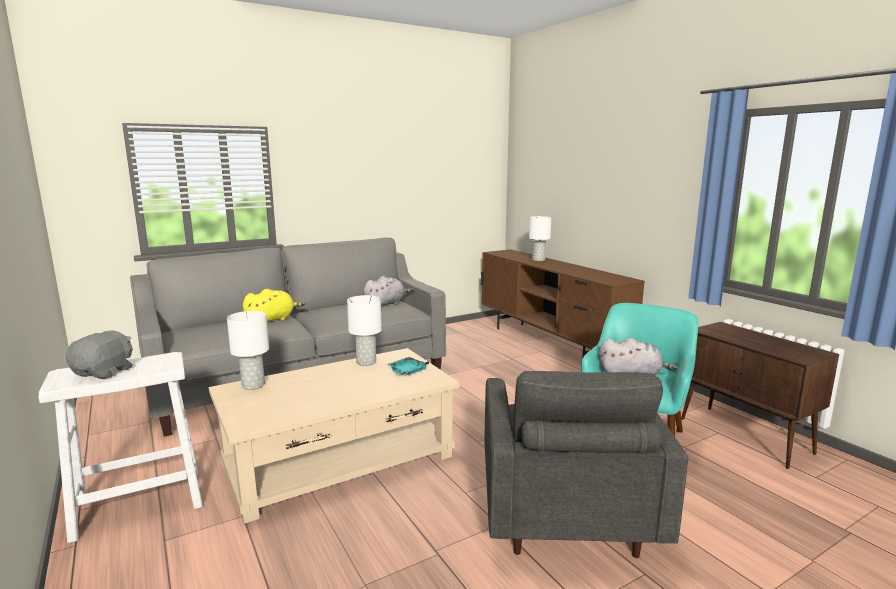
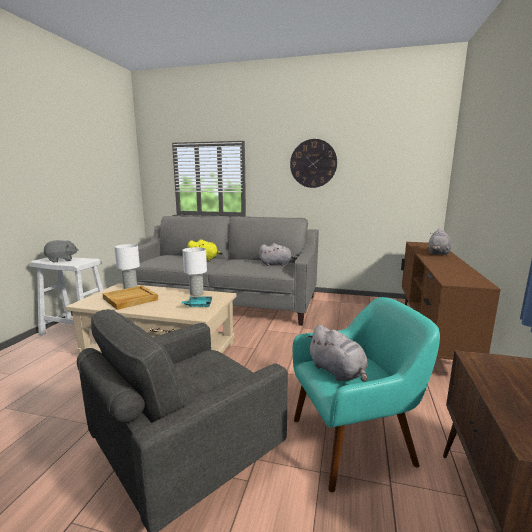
camera: 45 degrees right, 0 degrees up
white table lamp [529,216,551,261] -> grey plush toy [428,229,451,255]
none -> beige tray [103,286,158,310]
none -> wall clock [290,139,337,188]

